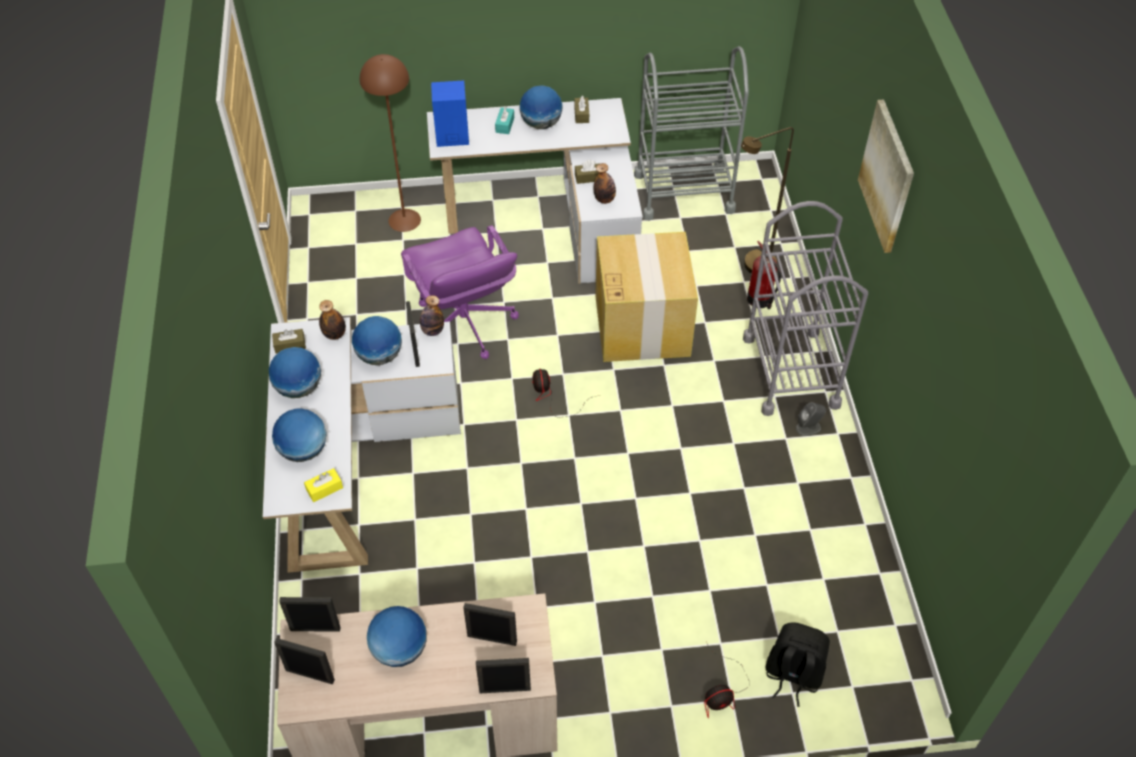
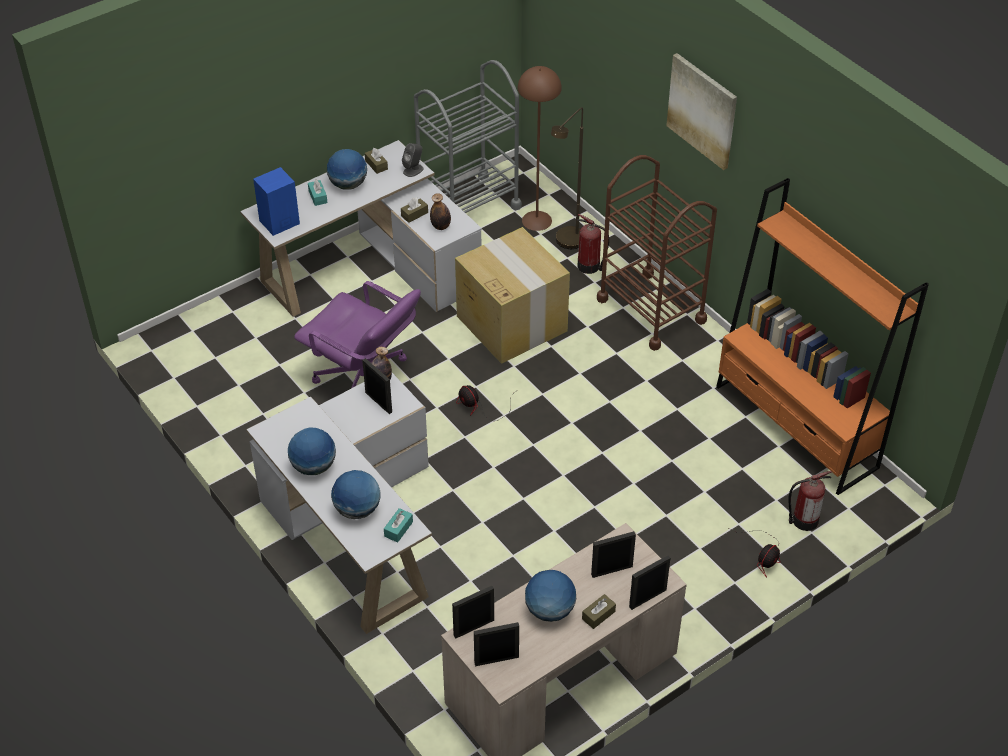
camera: 30 degrees left, 5 degrees down
brown tissue box [272,329,306,354] -> brown tissue box moved to [582,594,616,629]
yellow tissue box [304,468,343,502] -> turquoise tissue box [384,508,413,543]
bottle [319,300,346,340] -> none
globe [352,316,402,365] -> none
brown floor lamp [360,54,421,232] -> brown floor lamp moved to [518,66,562,231]
grey cart [743,201,868,416] -> brown cart [597,155,717,351]
black backpack [766,622,830,707] -> fire extinguisher [788,471,832,531]
grey speaker [796,402,826,436] -> grey speaker moved to [402,143,424,177]
none -> orange bookcase [716,178,929,495]

